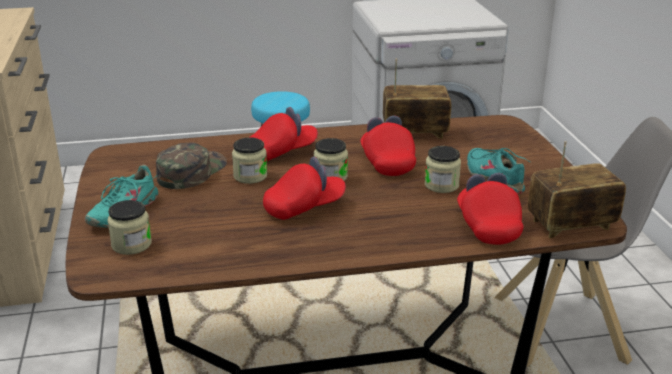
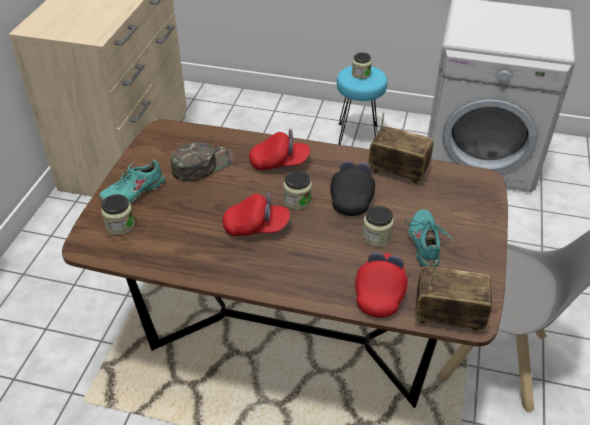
camera: 25 degrees right, 15 degrees up
jar [232,137,268,184] -> jar moved to [352,52,372,79]
red cap [360,116,416,176] -> black cap [330,161,375,216]

